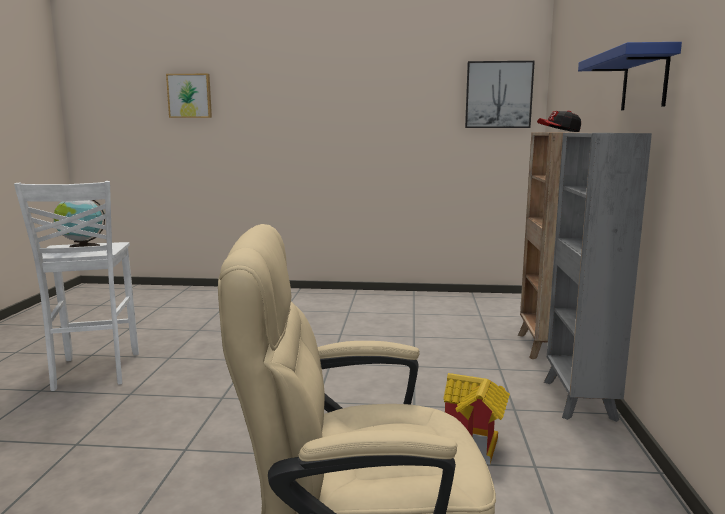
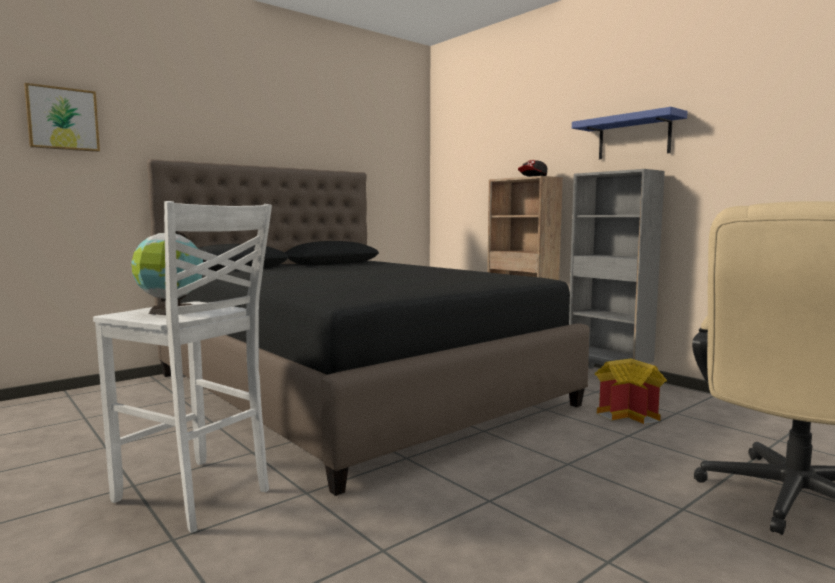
camera: 45 degrees left, 5 degrees down
picture [465,61,535,128] -> none
none -> black bed [147,159,589,496]

